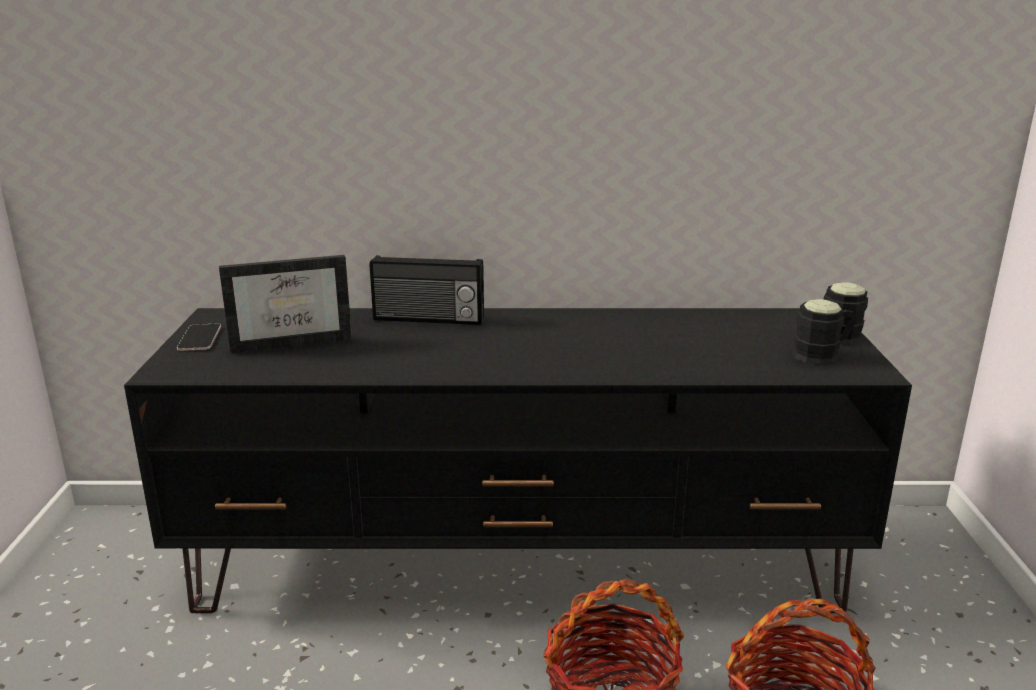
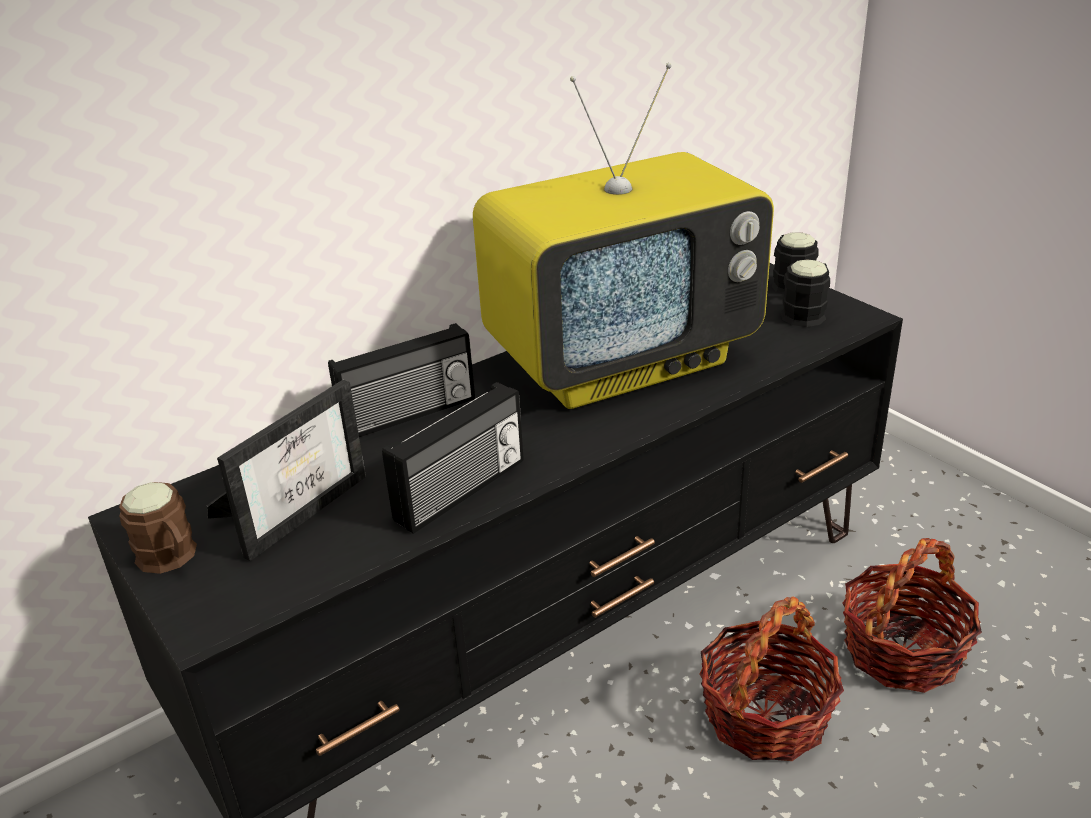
camera: 35 degrees left, 10 degrees up
phone [177,324,221,351] -> brown mug [119,482,197,574]
none -> radio [382,382,523,534]
none -> television [473,63,774,409]

